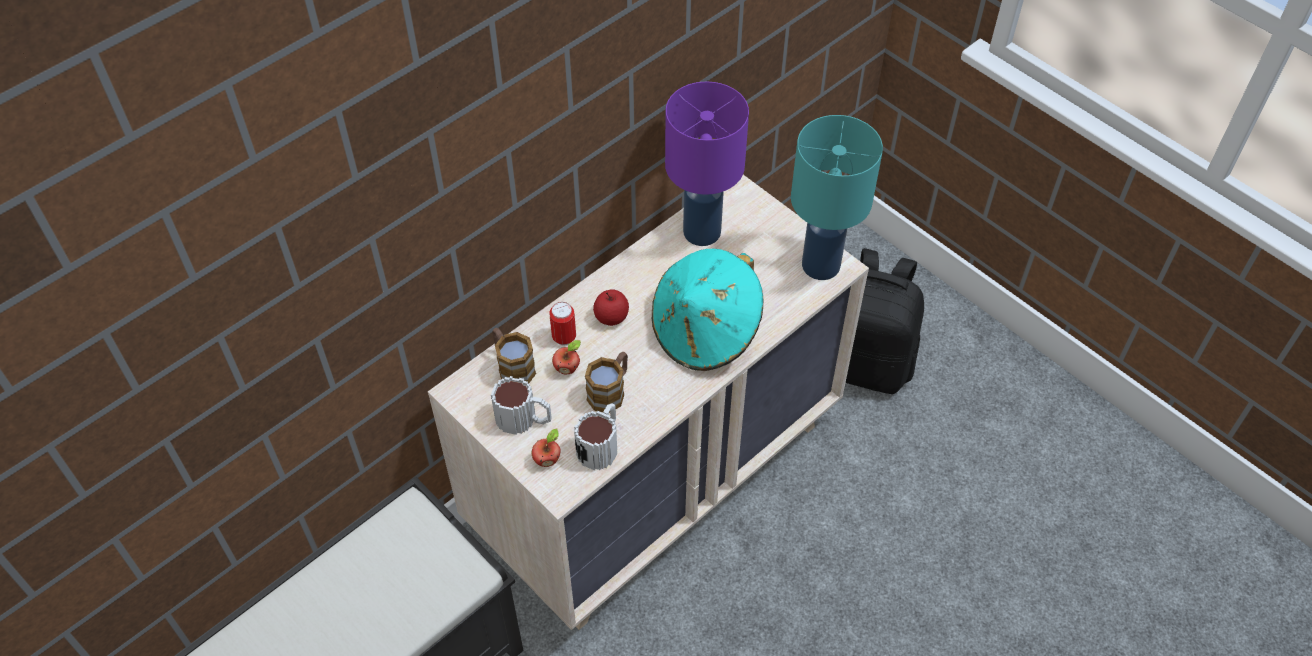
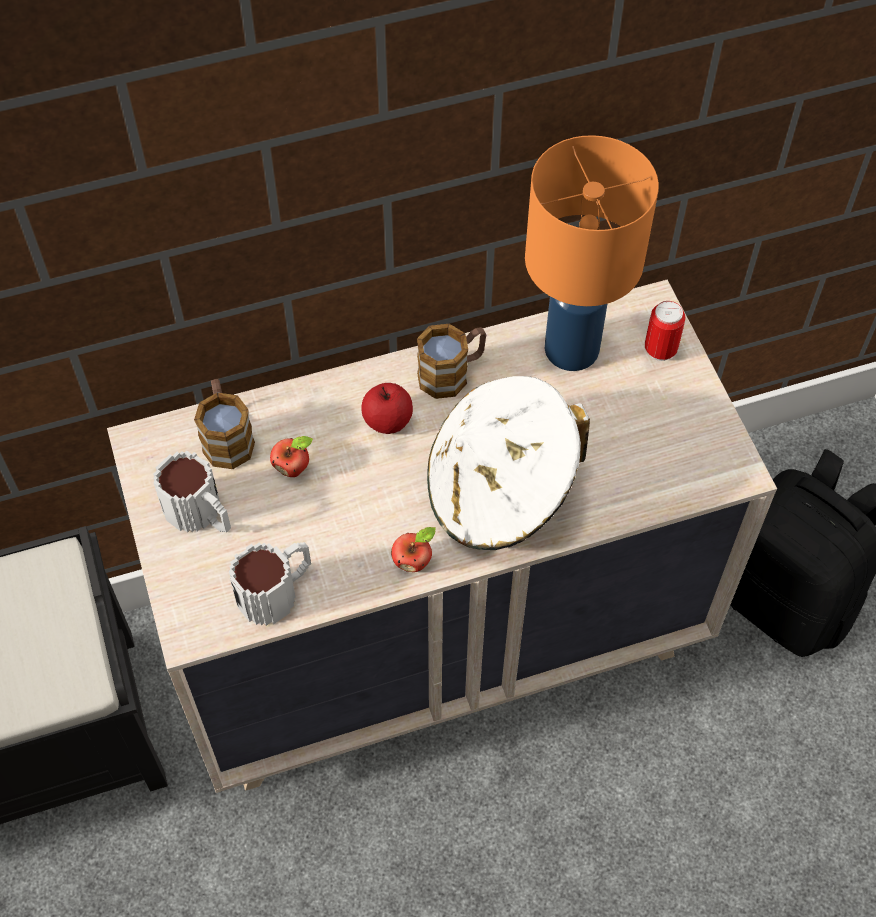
camera: 25 degrees right, 5 degrees up
apple [532,428,561,467] -> apple moved to [391,527,436,572]
can [549,302,576,346] -> can moved to [645,301,685,361]
mug [585,352,628,413] -> mug moved to [417,324,486,399]
turquoise hat [652,249,763,371] -> white hat [427,376,590,550]
purple table lamp [665,82,749,246] -> orange table lamp [525,135,659,371]
turquoise table lamp [791,115,883,280] -> none

